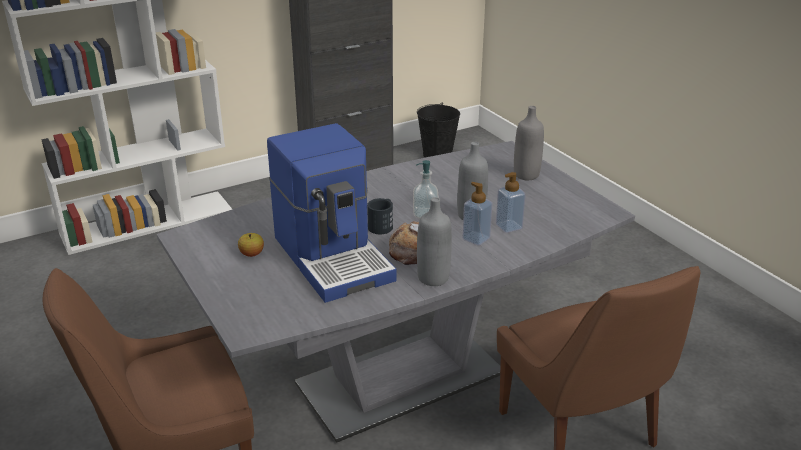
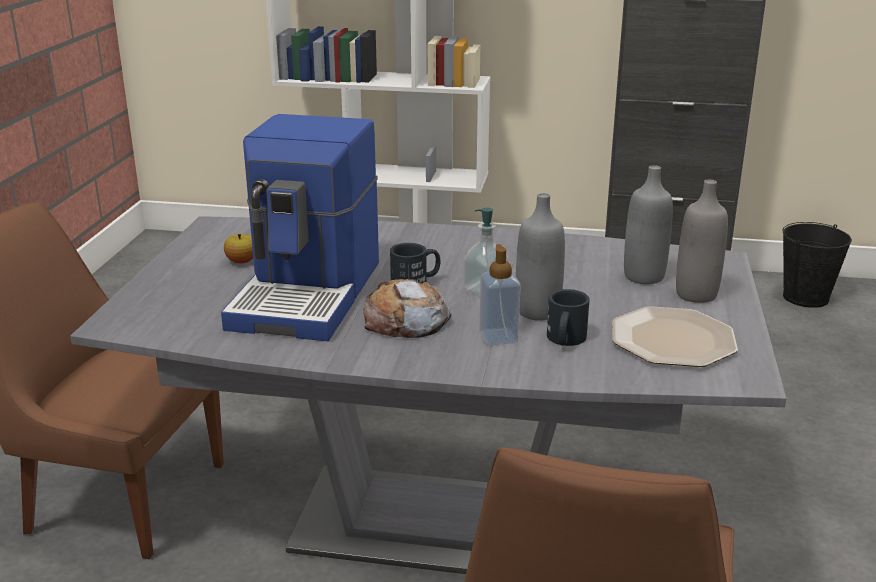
camera: 40 degrees right, 5 degrees down
grey bottle [417,197,452,286] -> grey bottle moved to [624,165,673,284]
soap dispenser [496,172,526,233] -> black mug [547,289,590,346]
none -> plate [612,306,738,367]

